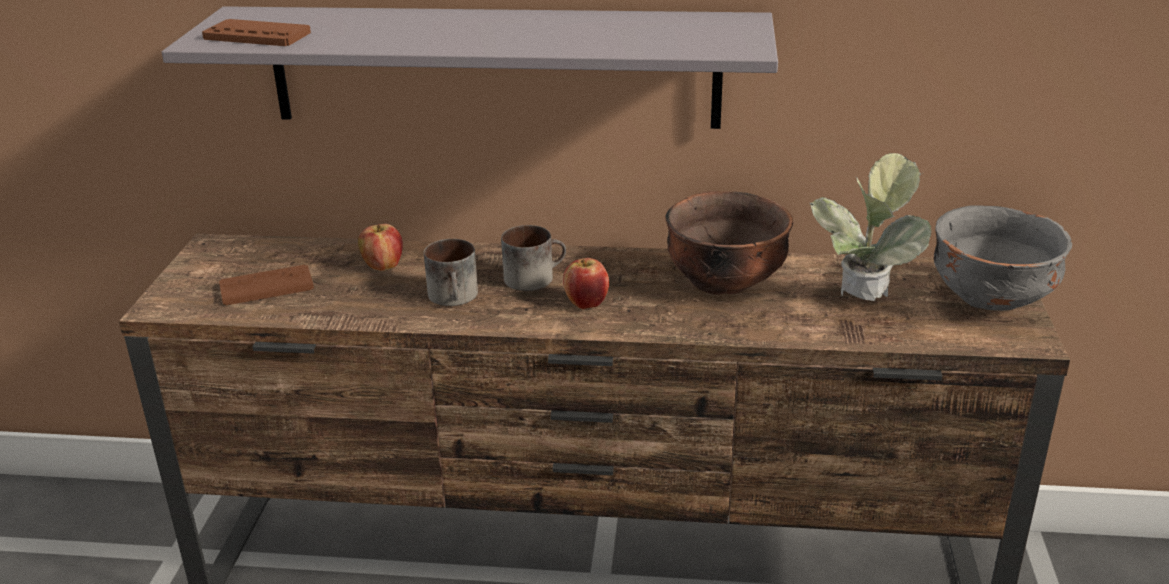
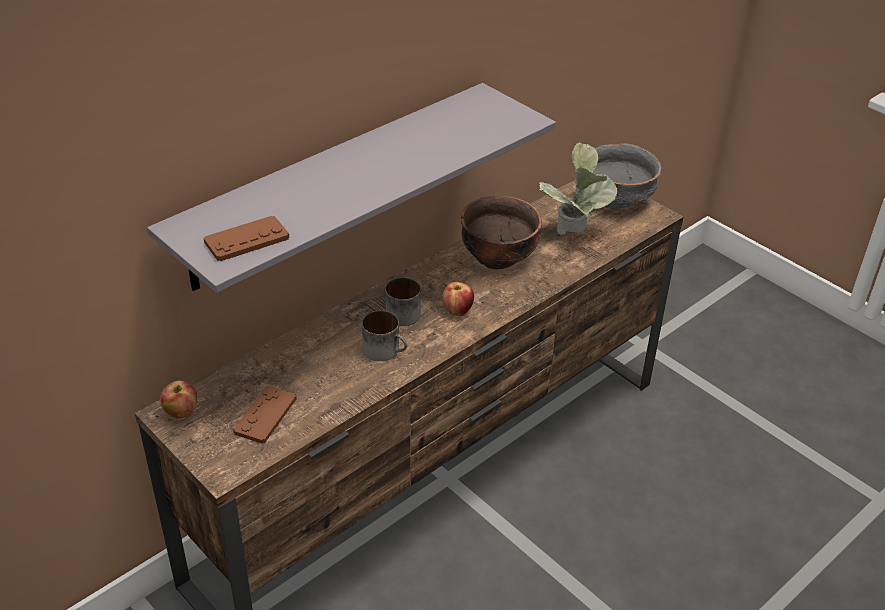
camera: 50 degrees left, 10 degrees up
apple [358,224,403,271] -> apple moved to [160,380,197,419]

